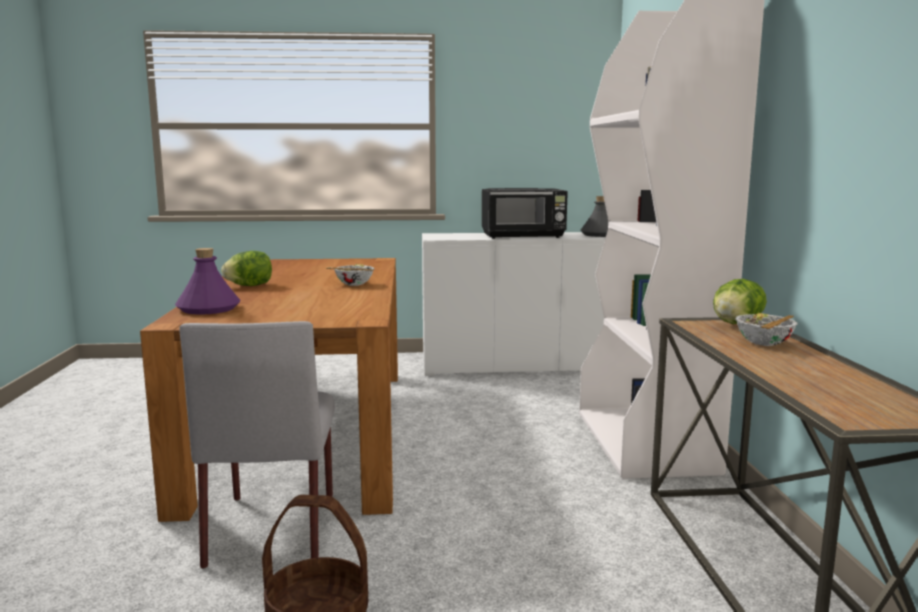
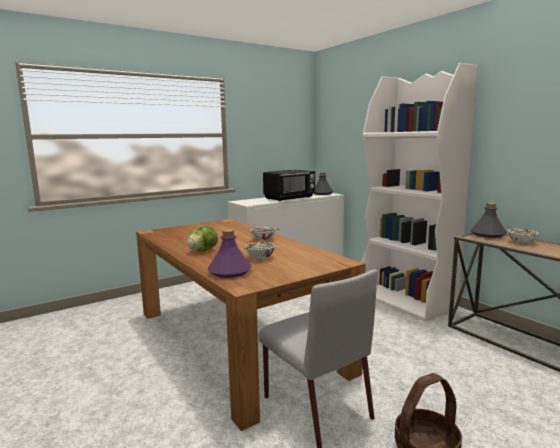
camera: 30 degrees left, 0 degrees up
lettuce [713,279,767,324] -> grey bottle [471,203,507,238]
none -> bowl [244,240,275,259]

